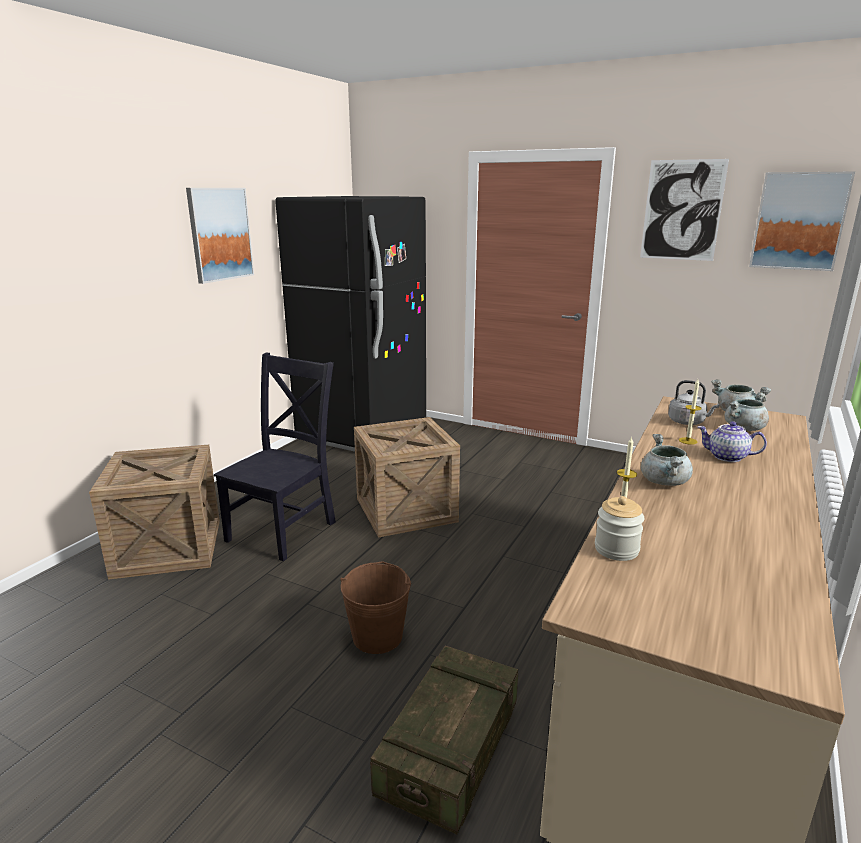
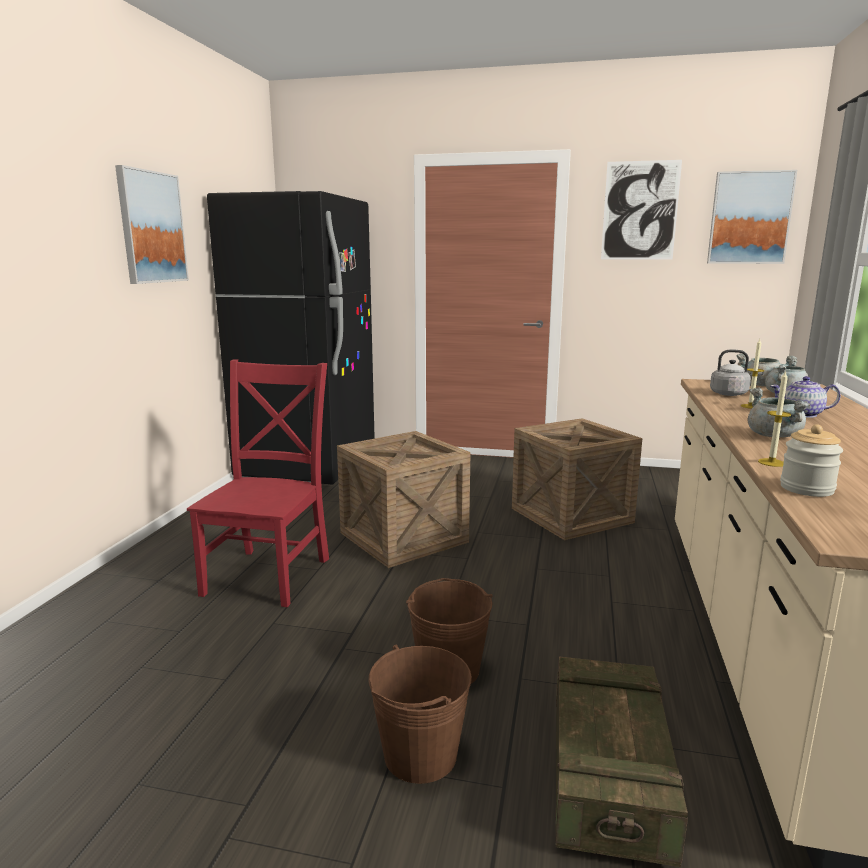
camera: 15 degrees left, 5 degrees down
crate [89,445,220,580] -> crate moved to [512,418,642,540]
black chair [214,353,336,561] -> red chair [187,360,329,607]
none -> brown bucket [368,644,472,784]

